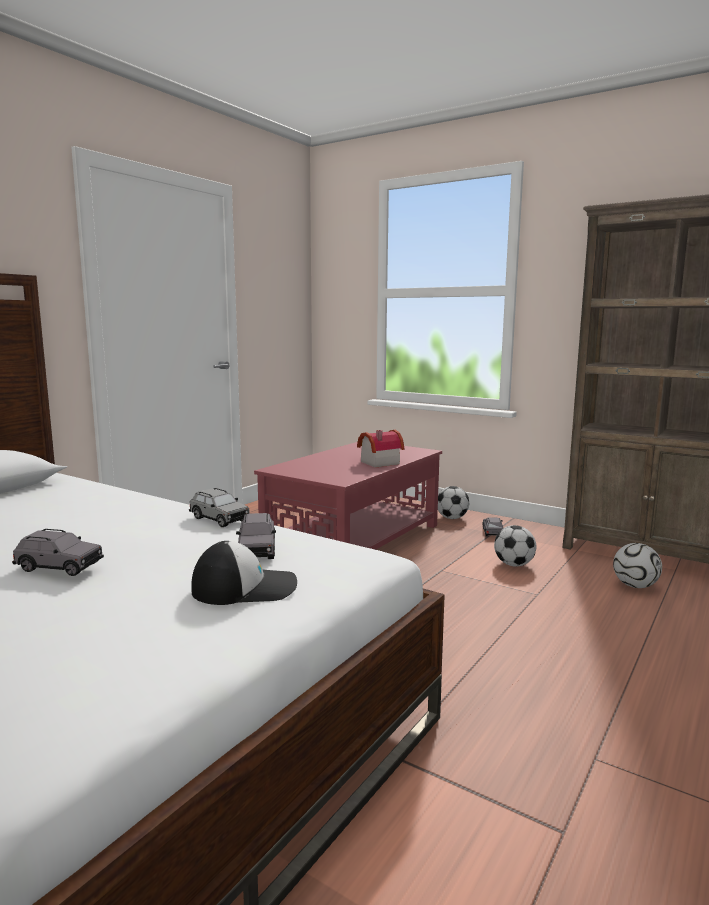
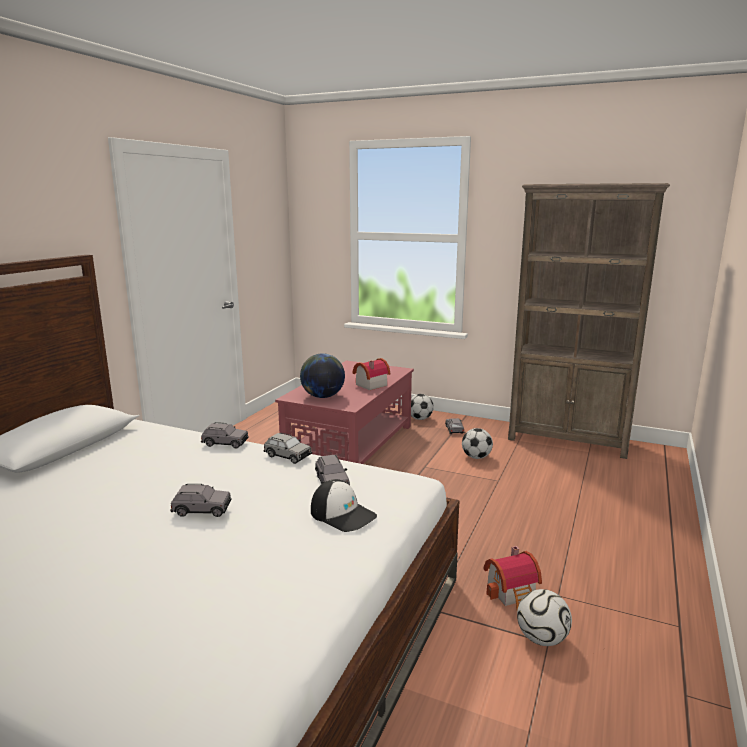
camera: 10 degrees left, 5 degrees up
cap [191,541,297,605] -> cap turned 60 degrees clockwise [311,479,377,532]
football [613,543,662,588] -> football moved to [517,589,572,646]
none -> grey toy car [201,422,249,448]
none -> globe [300,353,345,398]
none -> toy house [483,546,542,610]

